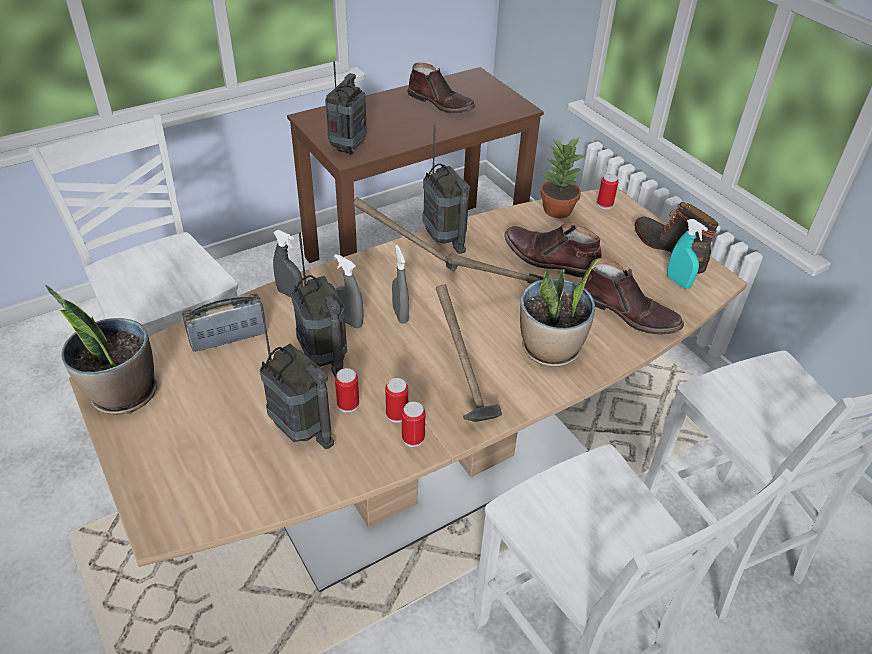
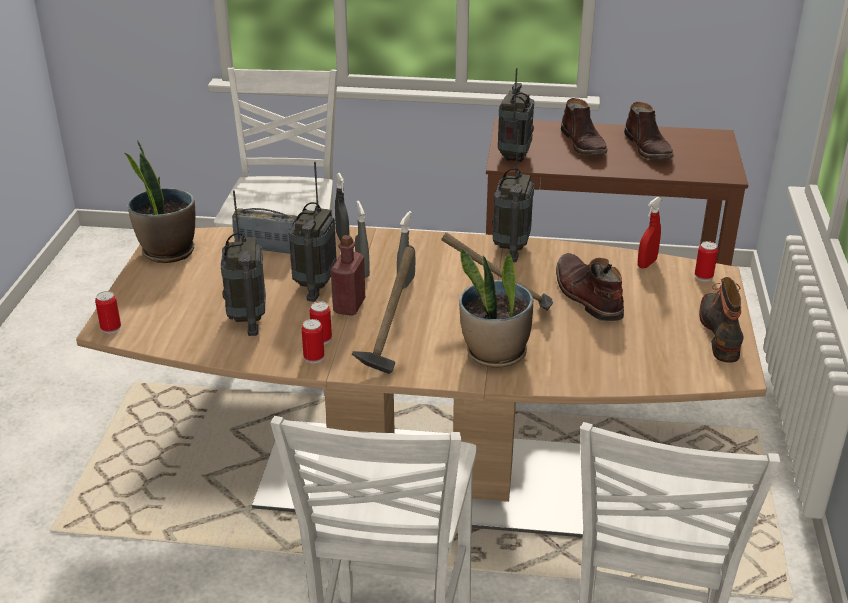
camera: 40 degrees right, 10 degrees down
radio [325,61,367,155] -> radio turned 45 degrees counterclockwise [498,68,534,162]
can [335,368,359,413] -> can moved to [95,291,121,334]
hammer [352,197,458,272] -> none
potted plant [540,138,585,218] -> red spray bottle [638,197,662,269]
brown boot [583,258,684,335] -> brown boot moved to [561,98,607,155]
turquoise spray bottle [667,219,708,289] -> none
none -> red bottle [331,235,365,316]

